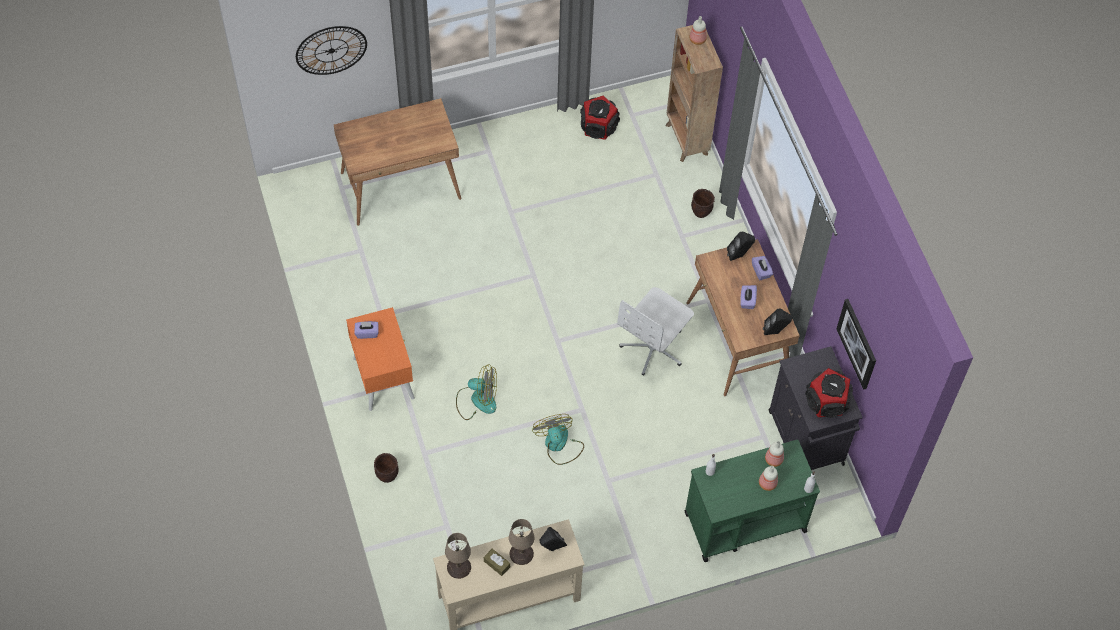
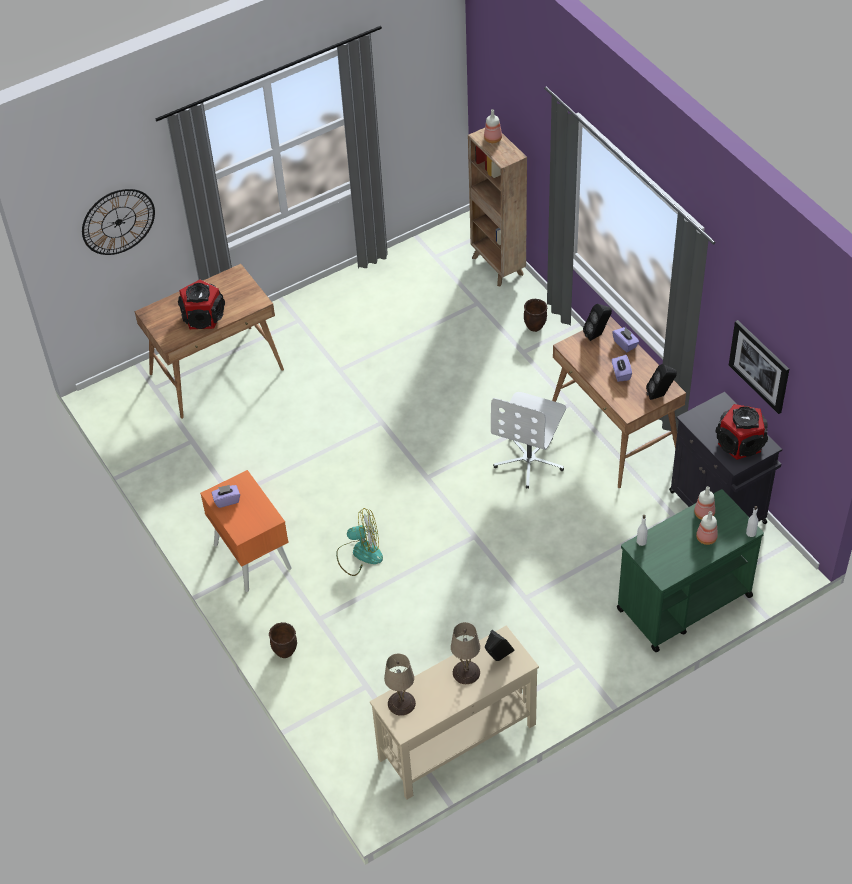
camera: 10 degrees left, 10 degrees down
brown tissue box [484,549,510,576] -> none
fan [532,414,584,465] -> none
speaker [580,95,620,140] -> speaker moved to [178,280,225,329]

